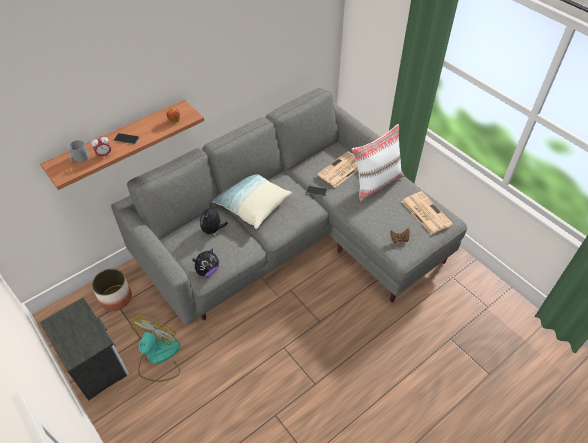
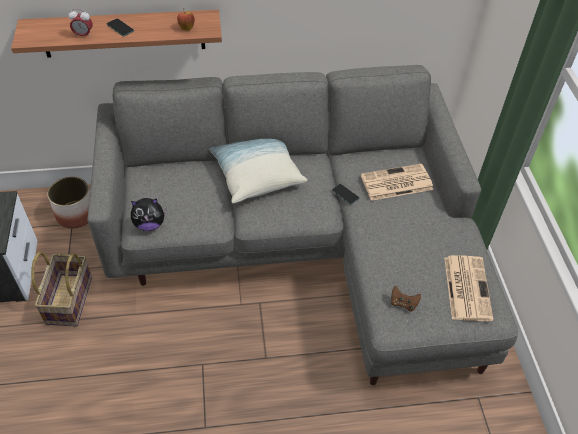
camera: 30 degrees right, 0 degrees up
grey mug [68,140,89,162] -> none
fan [131,316,180,382] -> basket [31,252,92,326]
plush toy [200,204,228,235] -> none
white pillow [352,124,404,201] -> none

